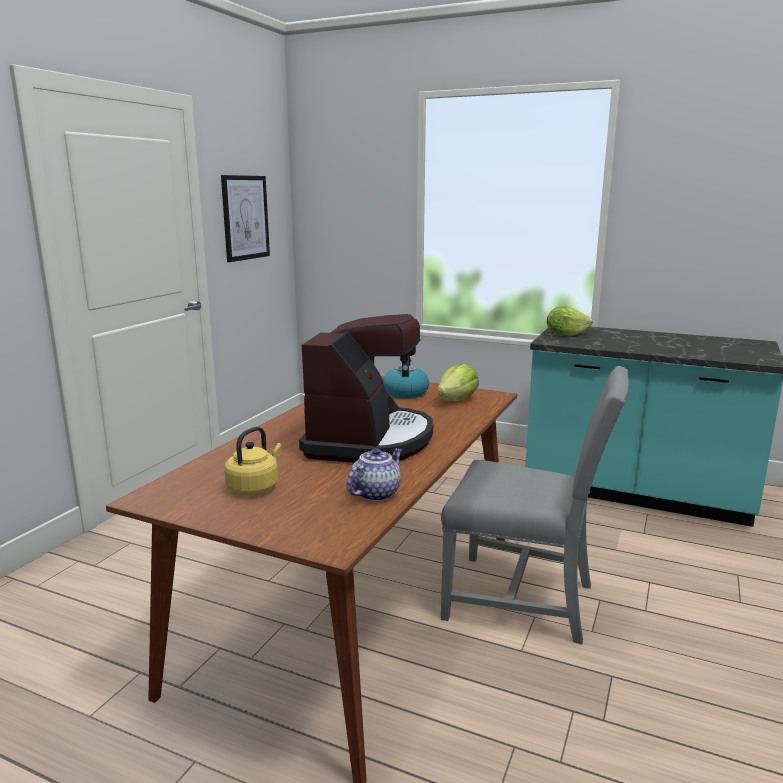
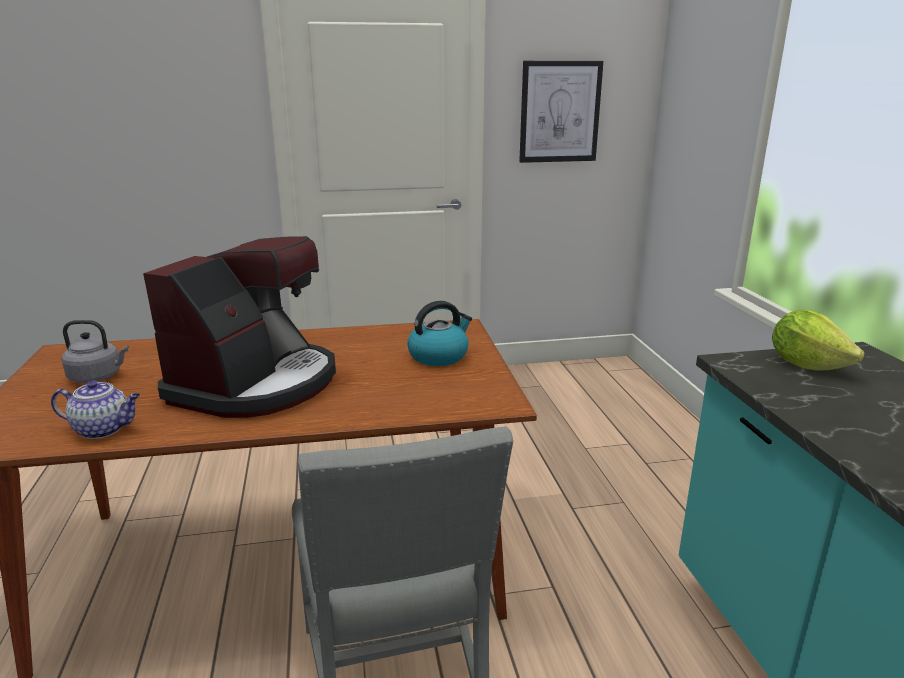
camera: 55 degrees right, 5 degrees up
yellow kettle [224,426,282,495] -> grey kettle [62,320,129,383]
coffee machine [299,314,433,463] -> coffee machine turned 45 degrees counterclockwise [143,236,336,418]
lettuce [437,364,479,401] -> none

